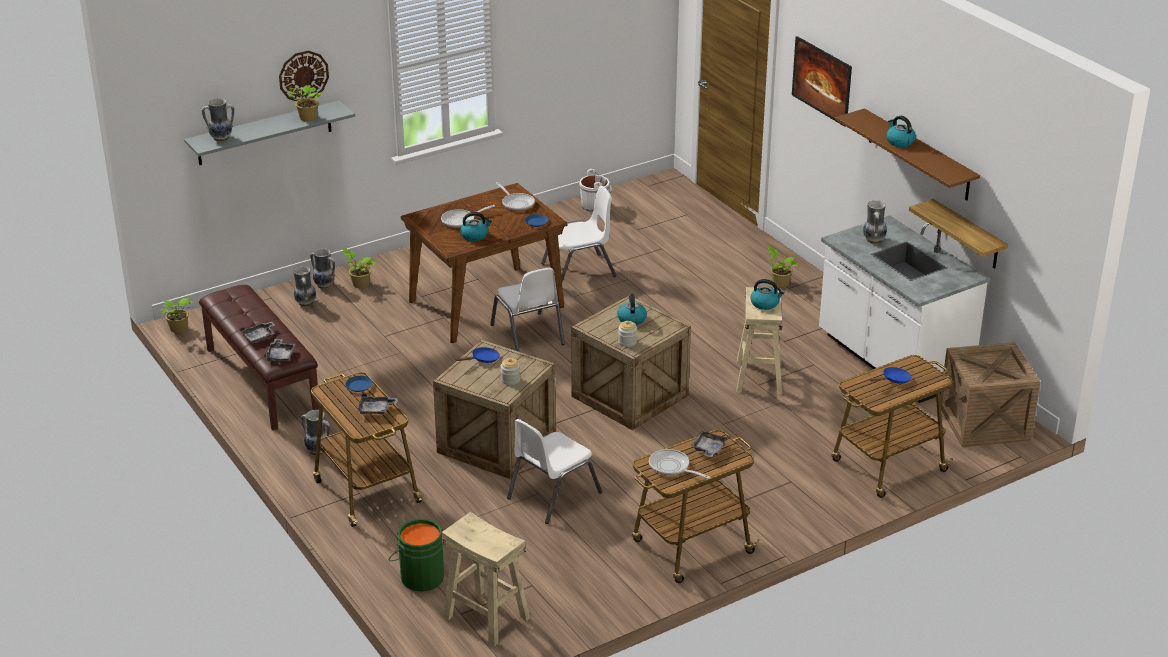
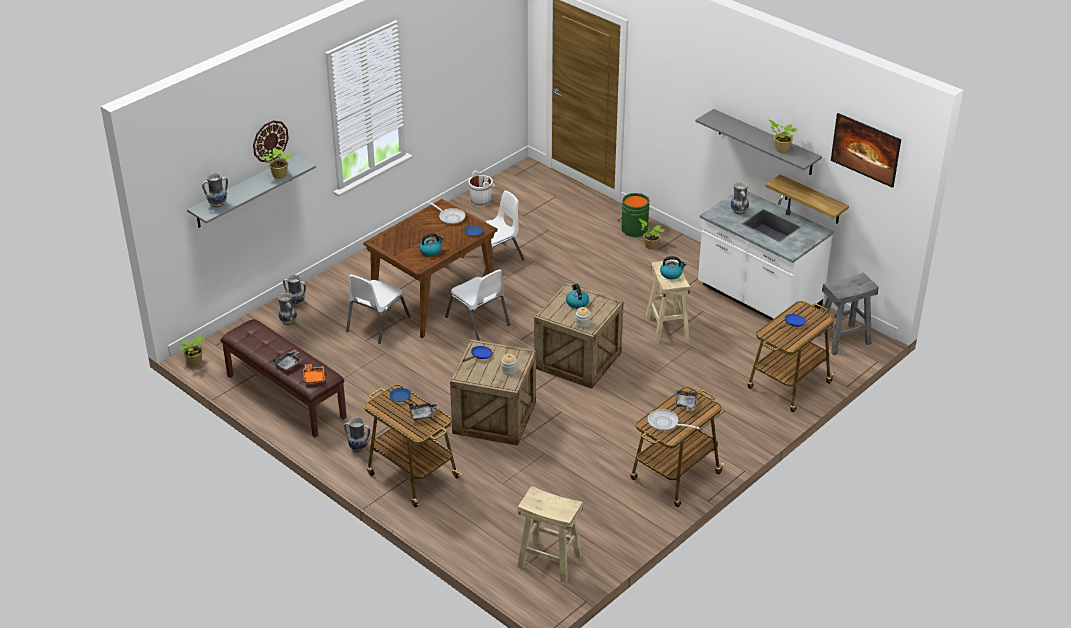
camera: 15 degrees left, 5 degrees up
grey tray [264,339,295,362] -> orange tray [303,364,325,384]
potted plant [342,248,375,288] -> potted plant moved to [769,120,797,153]
green bucket [389,519,444,591] -> green bucket moved to [618,193,650,237]
frying pan [441,205,495,228] -> none
white chair [507,419,602,524] -> white chair moved to [346,275,411,344]
picture [792,36,852,127] -> picture moved to [831,113,901,188]
brown shelf [835,108,980,200] -> grey shelf [695,109,822,175]
kettle [886,116,916,147] -> none
crate [940,342,1041,447] -> grey stool [817,272,879,355]

